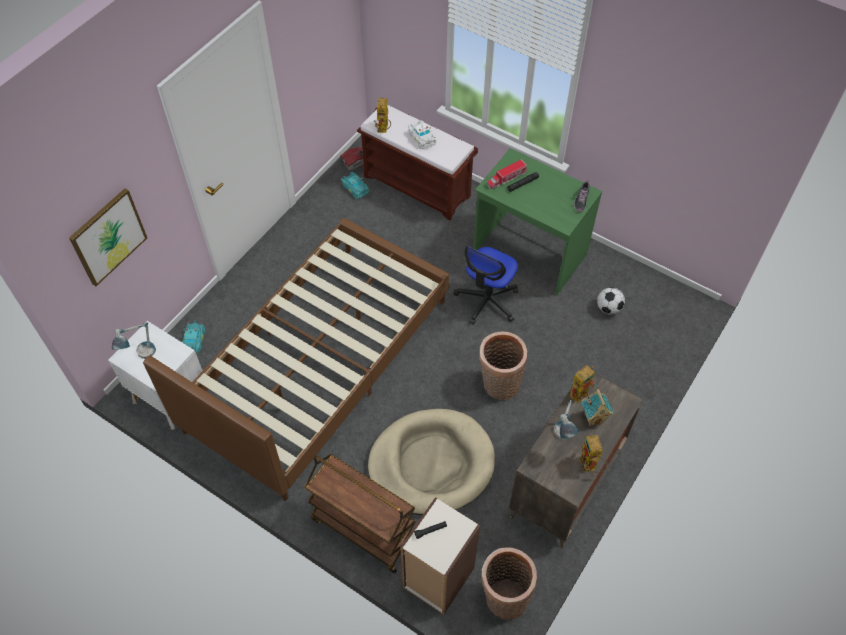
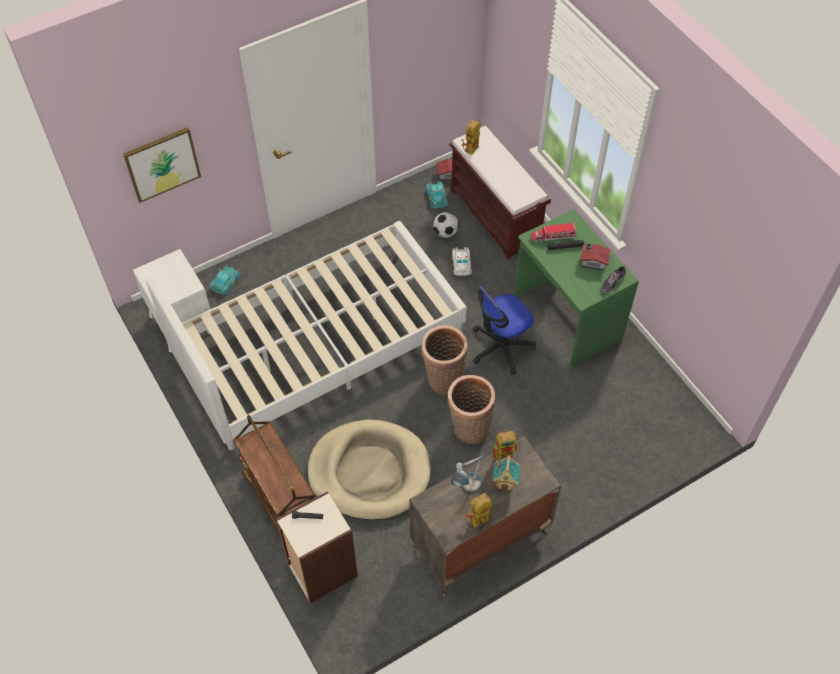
camera: 25 degrees right, 0 degrees up
table lamp [112,322,156,359] -> none
brown bed [143,218,449,501] -> white bed [146,221,467,450]
white toy car [408,120,437,149] -> white toy car moved to [452,247,472,276]
basket [481,547,537,620] -> basket moved to [421,325,468,395]
toy robot [579,435,608,473] -> toy robot turned 45 degrees clockwise [464,493,492,530]
football [597,287,625,314] -> football moved to [433,212,459,238]
none -> toy house [580,243,610,271]

